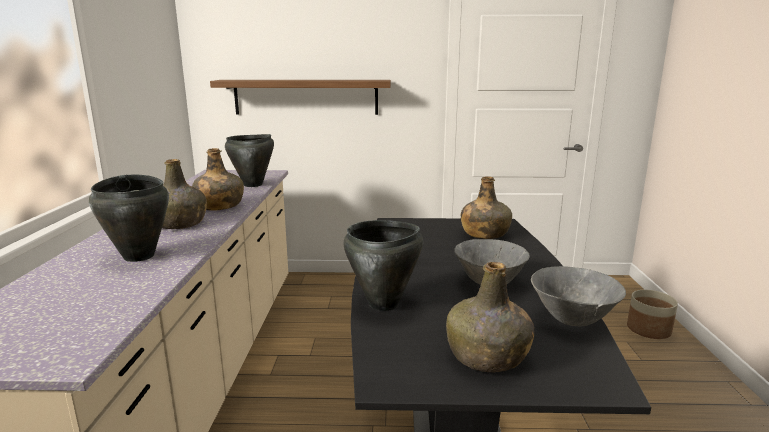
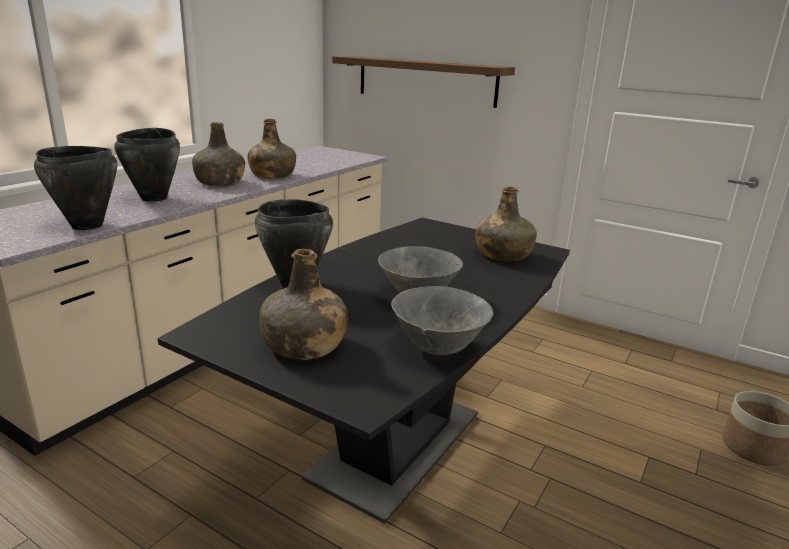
camera: 30 degrees right, 5 degrees up
black cooking pot [225,134,274,187] -> black cooking pot moved to [34,146,117,230]

